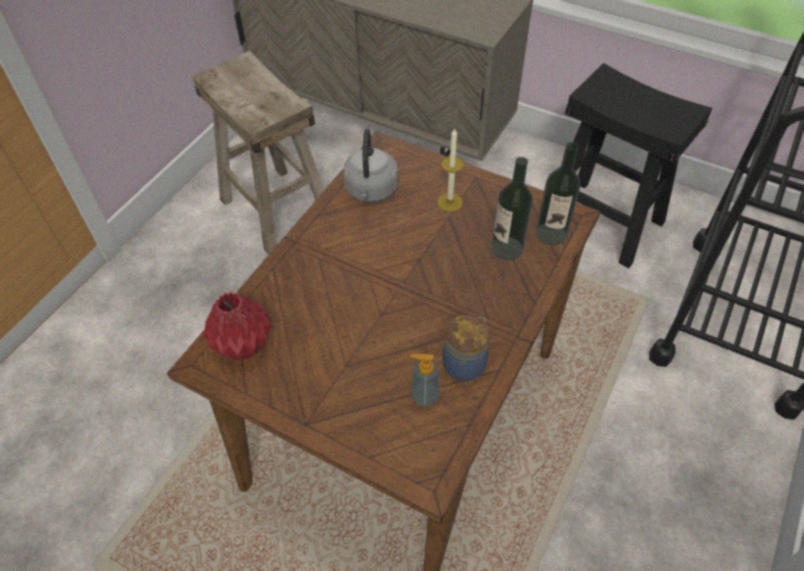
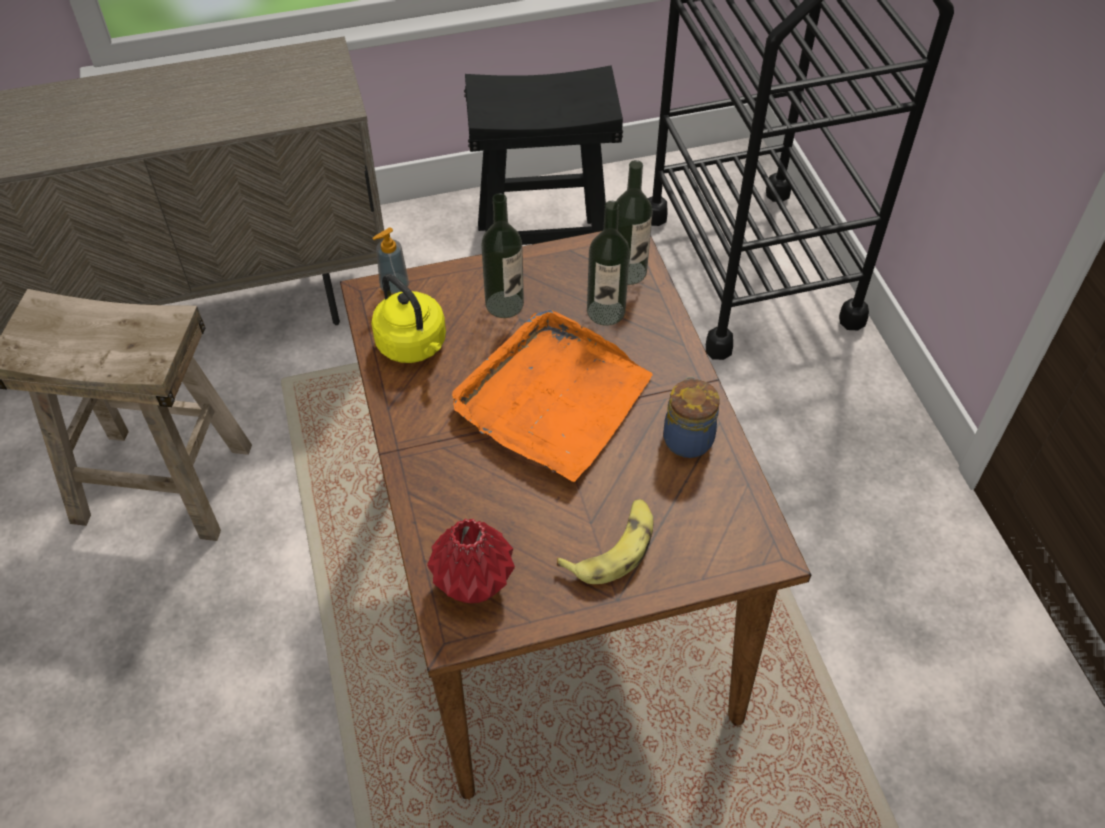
camera: 45 degrees left, 0 degrees up
grey kettle [343,129,398,202] -> yellow kettle [371,274,446,363]
soap dispenser [410,354,440,407] -> soap dispenser moved to [372,228,409,295]
candle [437,128,464,212] -> bottle [481,193,524,318]
none -> orange tray [452,310,653,482]
none -> banana [557,499,654,584]

